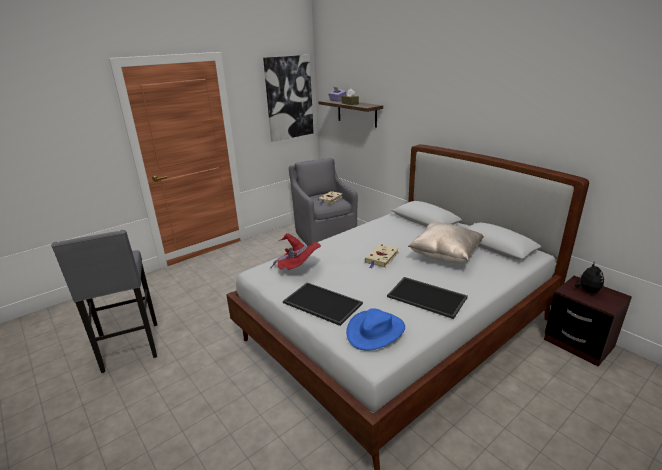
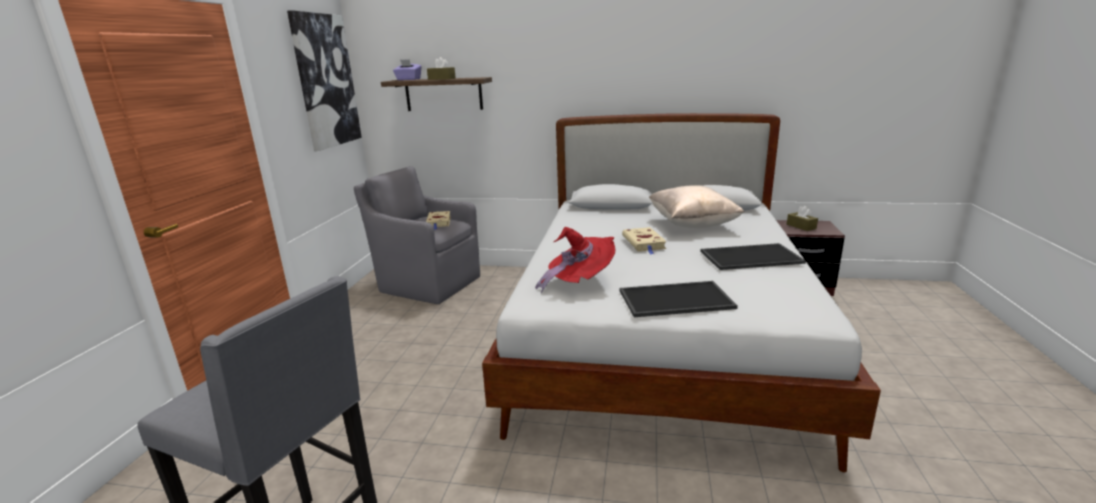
camera: 40 degrees left, 5 degrees down
blue hat [346,308,405,350] -> none
plush toy [575,262,604,293] -> brown tissue box [787,206,818,231]

